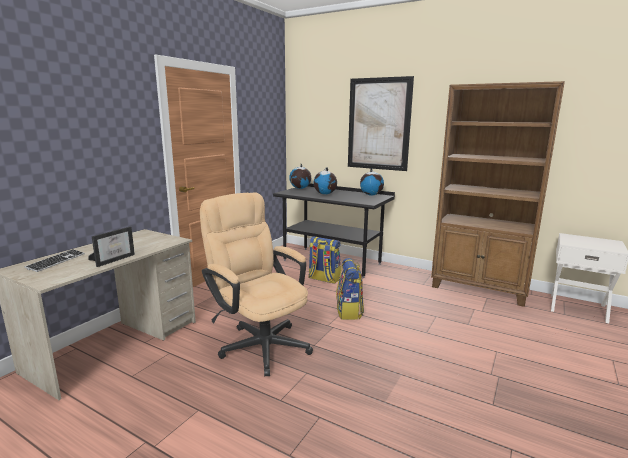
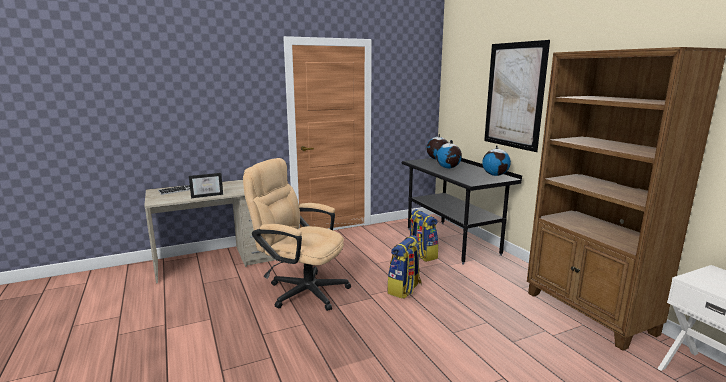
camera: 35 degrees right, 0 degrees up
beige office chair [200,192,313,376] -> beige office chair turned 60 degrees counterclockwise [243,158,351,311]

